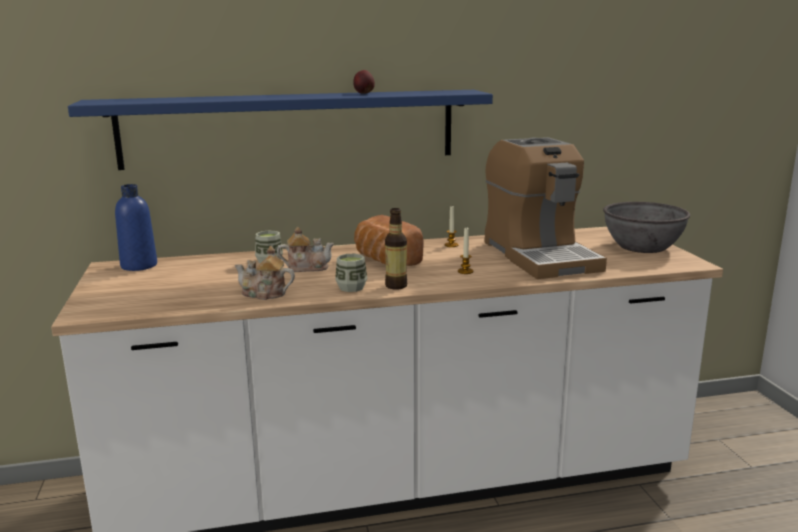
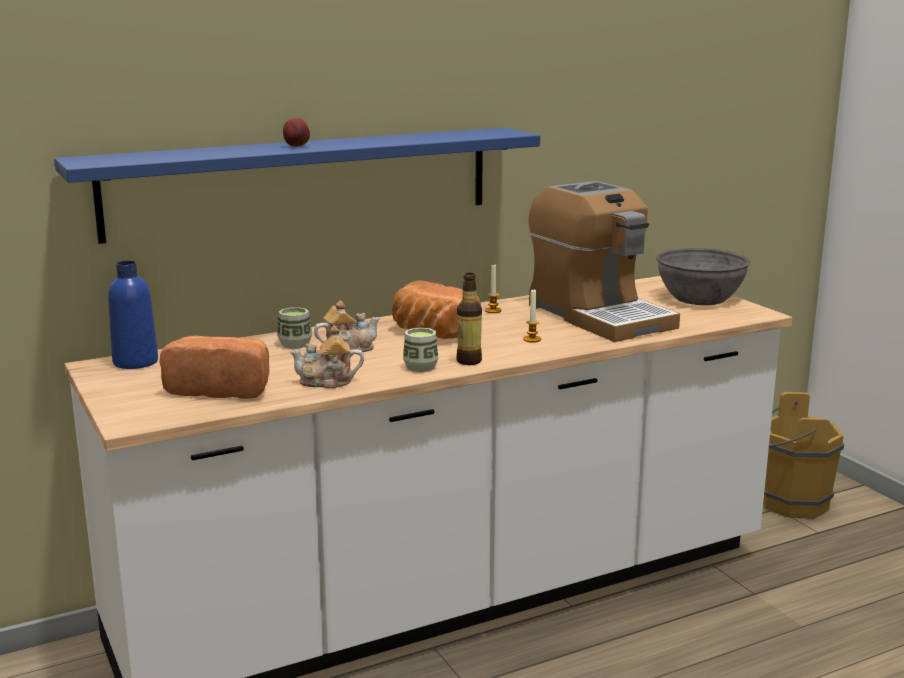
camera: 15 degrees left, 0 degrees up
apple [353,70,375,94] -> apple moved to [283,117,310,147]
none -> bread [159,335,269,399]
none -> brown bucket [763,392,844,519]

